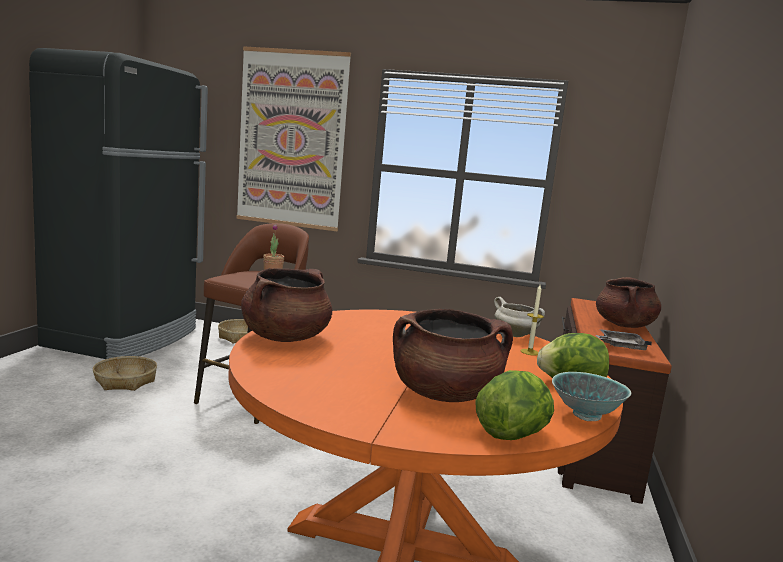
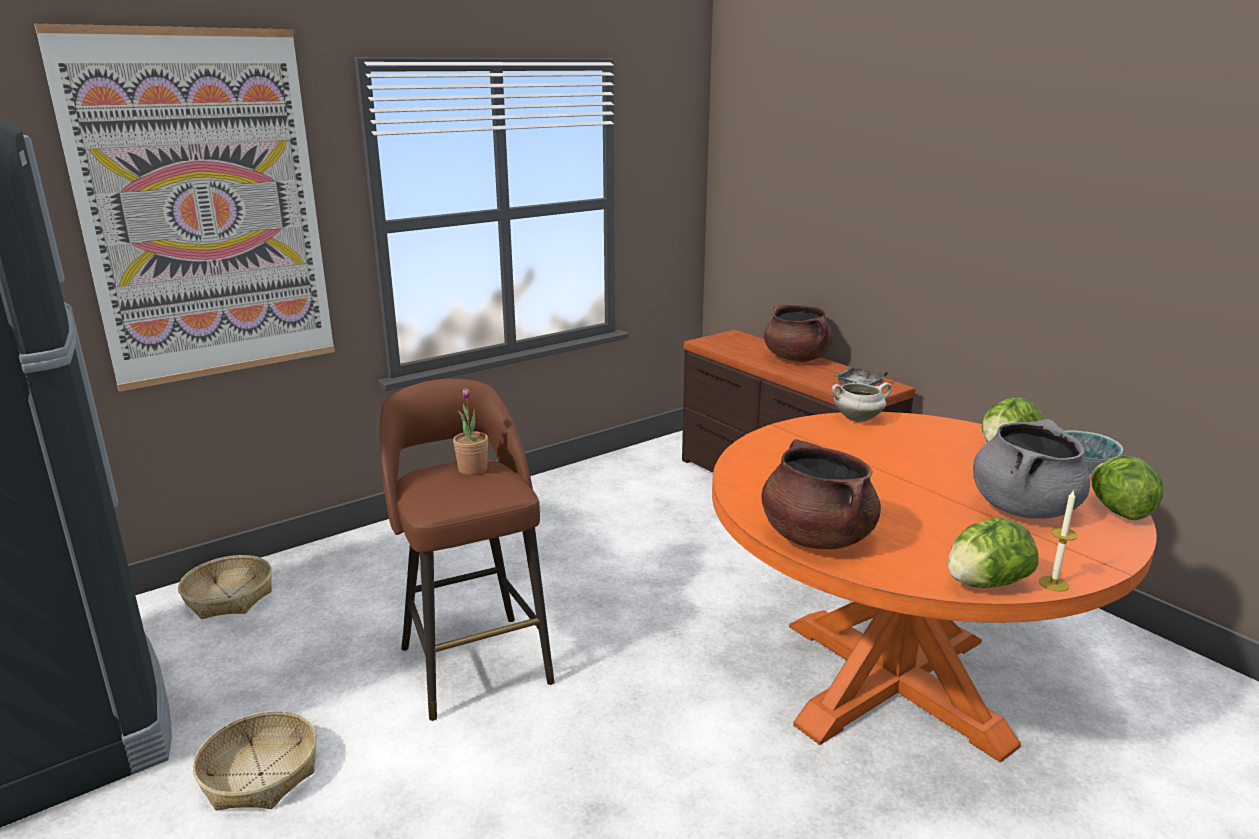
camera: 50 degrees left, 10 degrees up
brown cooking pot [393,309,513,402] -> grey cooking pot [973,419,1090,519]
candle [521,285,544,356] -> candle moved to [1039,489,1078,592]
none -> lettuce [948,518,1039,588]

